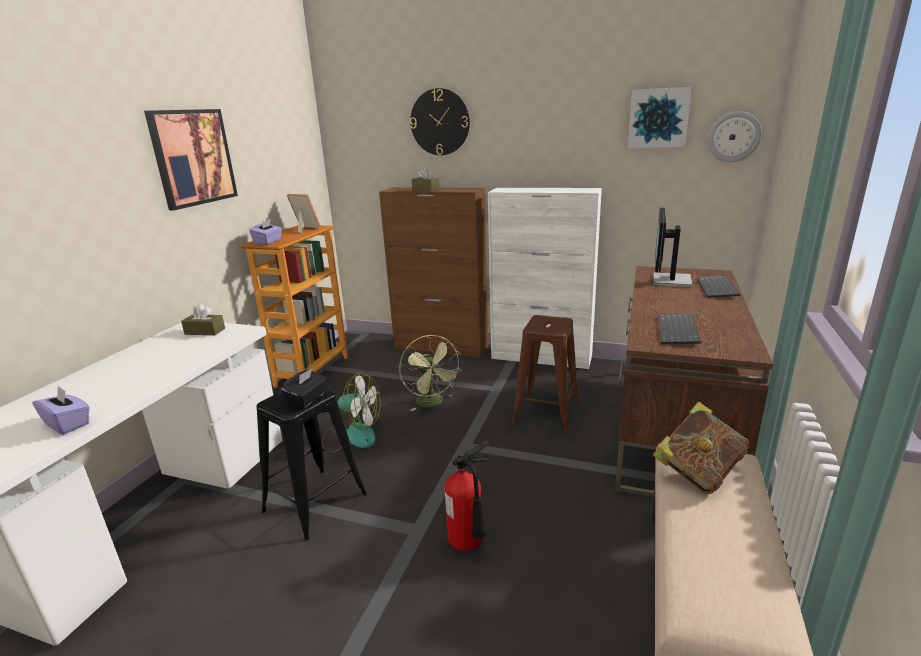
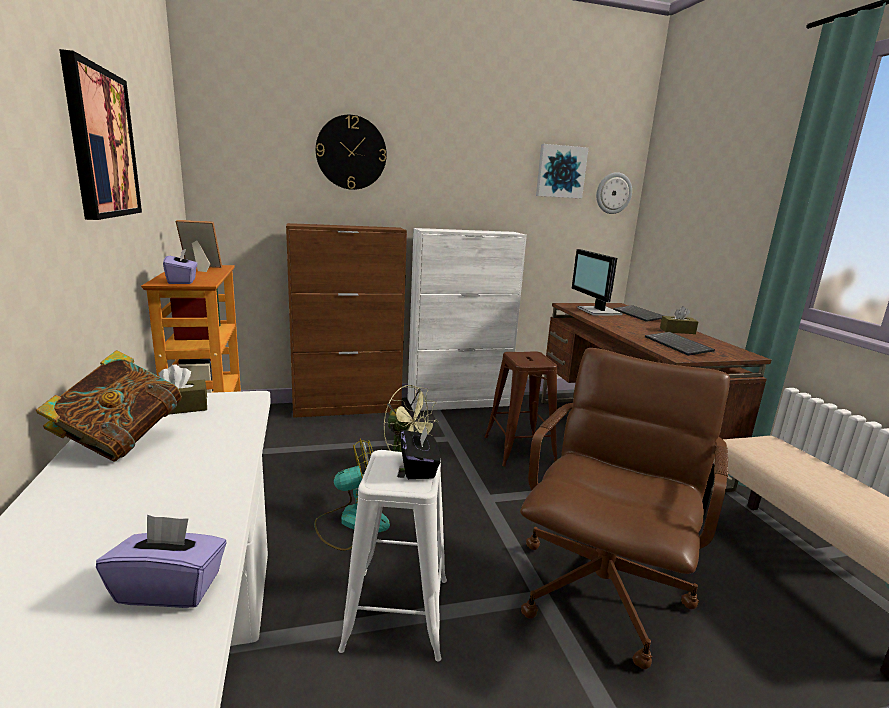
camera: 35 degrees left, 5 degrees down
black stool [256,389,367,541] -> white stool [338,450,447,661]
brown tissue box [412,168,439,191] -> brown tissue box moved to [660,306,698,334]
fire extinguisher [445,440,490,551] -> brown office chair [520,348,730,669]
book [653,402,749,494] -> book moved to [36,350,182,462]

